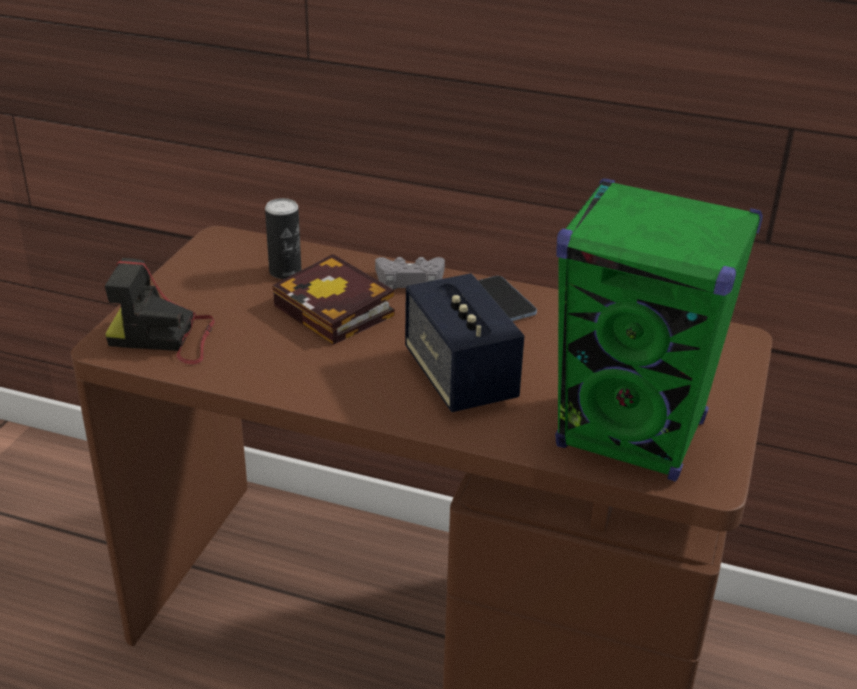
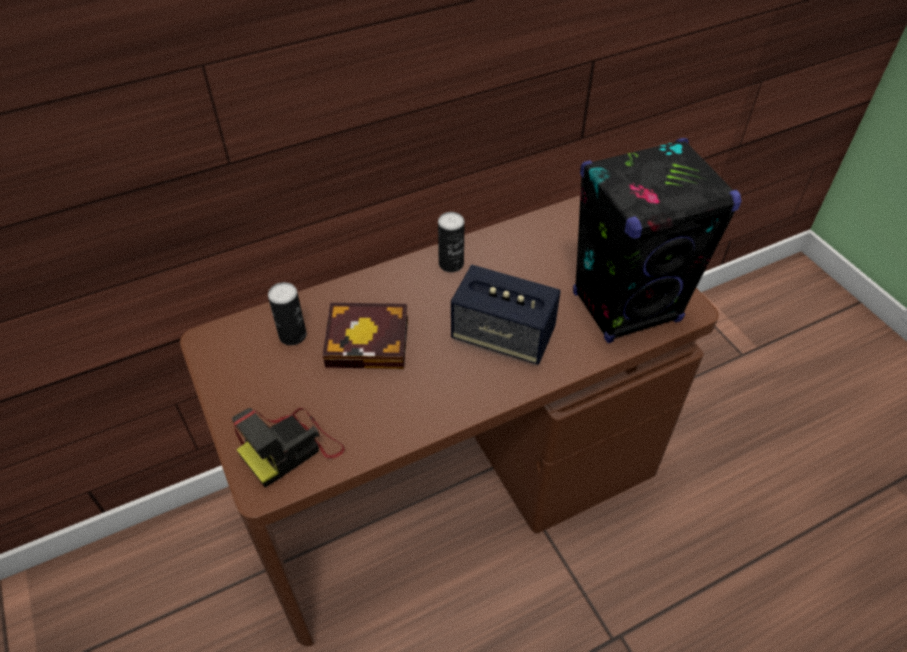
camera: 45 degrees left, 15 degrees up
grey game controller [375,257,445,290] -> none
phone [478,276,537,321] -> can [438,212,465,272]
green speaker [555,178,763,481] -> black speaker [573,138,742,343]

